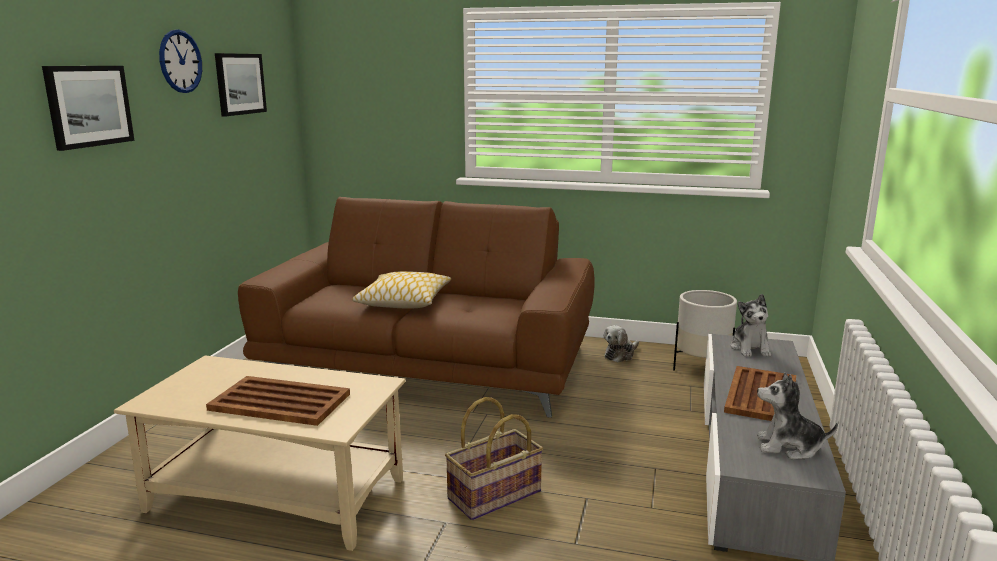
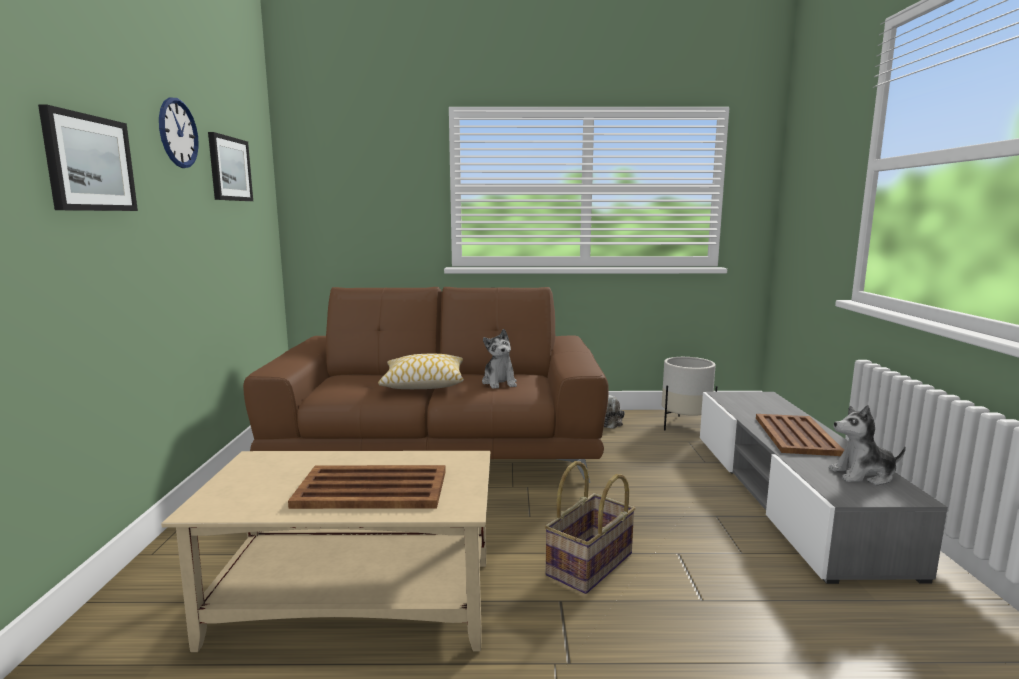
camera: 15 degrees left, 5 degrees down
plush toy [730,294,771,357] -> plush toy moved to [482,329,517,389]

